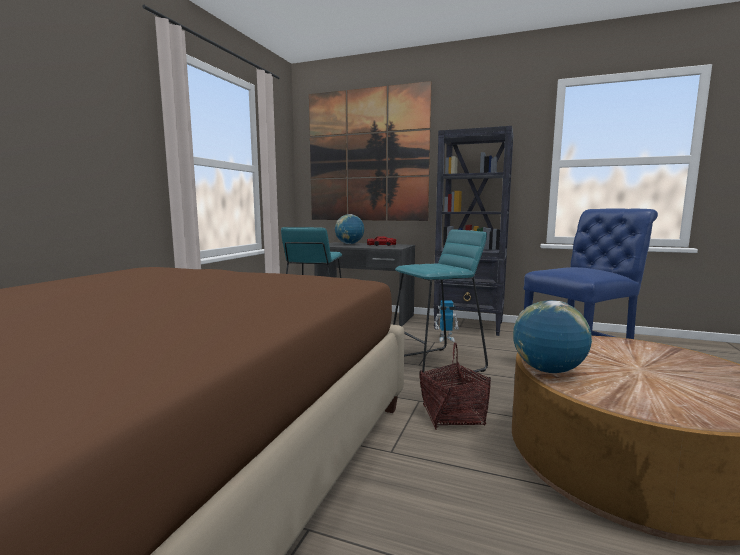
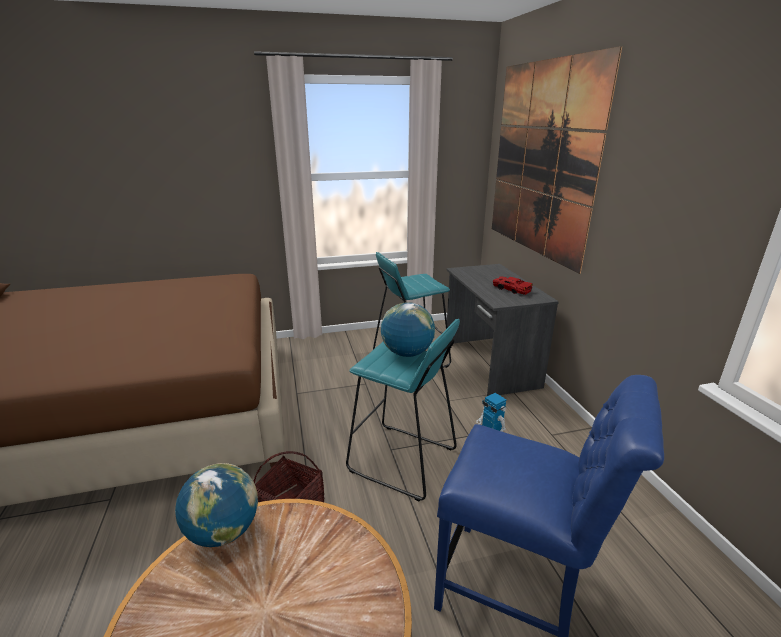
camera: 55 degrees right, 15 degrees up
globe [335,214,364,244] -> globe moved to [381,302,435,357]
black bookcase [434,126,514,336] -> none

